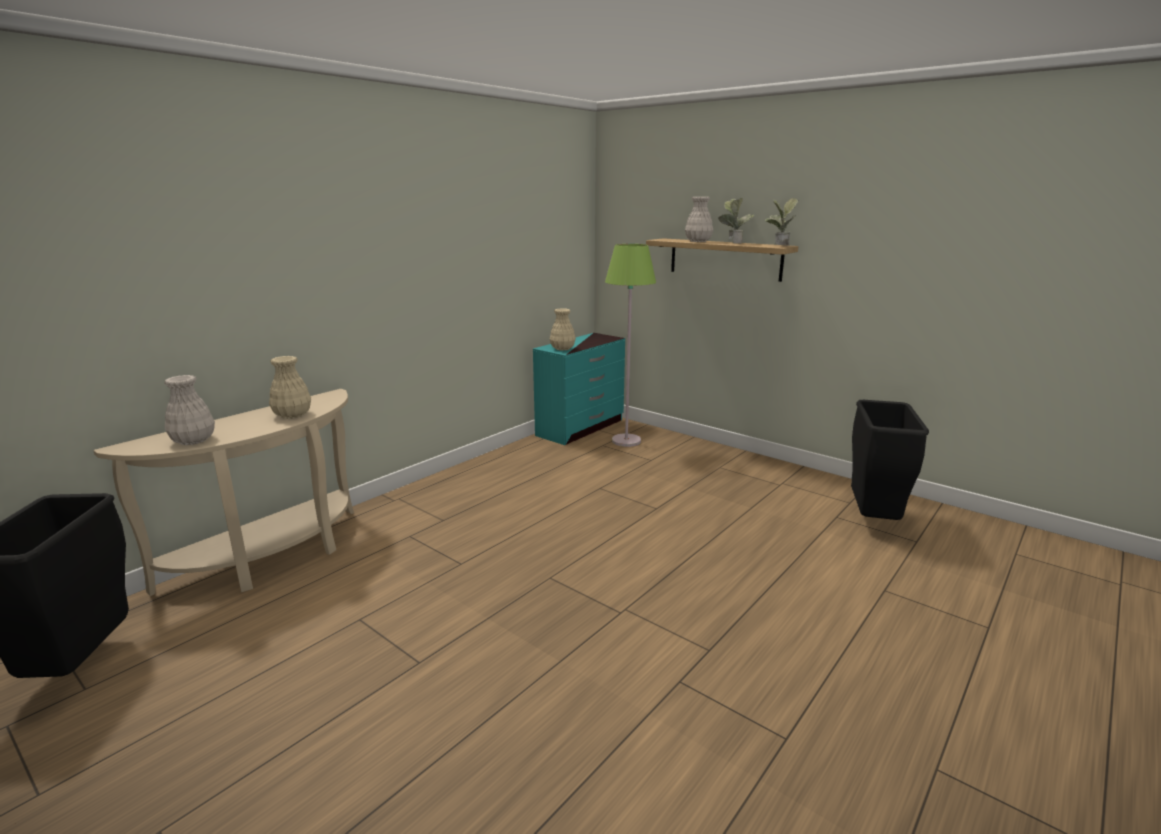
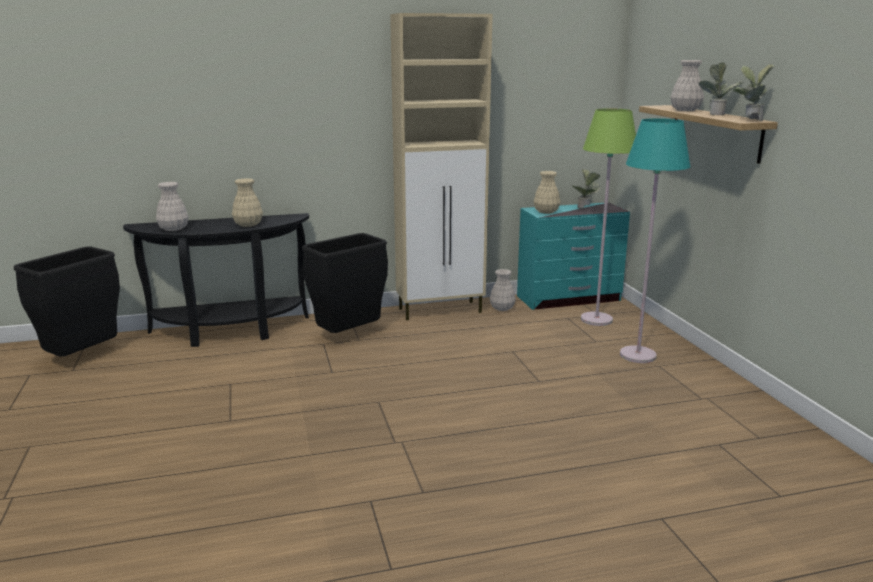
camera: 35 degrees right, 0 degrees up
beige console table [93,389,354,596] -> black console table [123,213,309,347]
black trash can [851,400,929,520] -> black trash can moved to [302,233,388,333]
none -> beige cabinet [390,13,493,320]
none -> white vase [489,269,516,311]
none -> potted plant [572,169,601,209]
none -> turquoise floor lamp [620,118,690,363]

